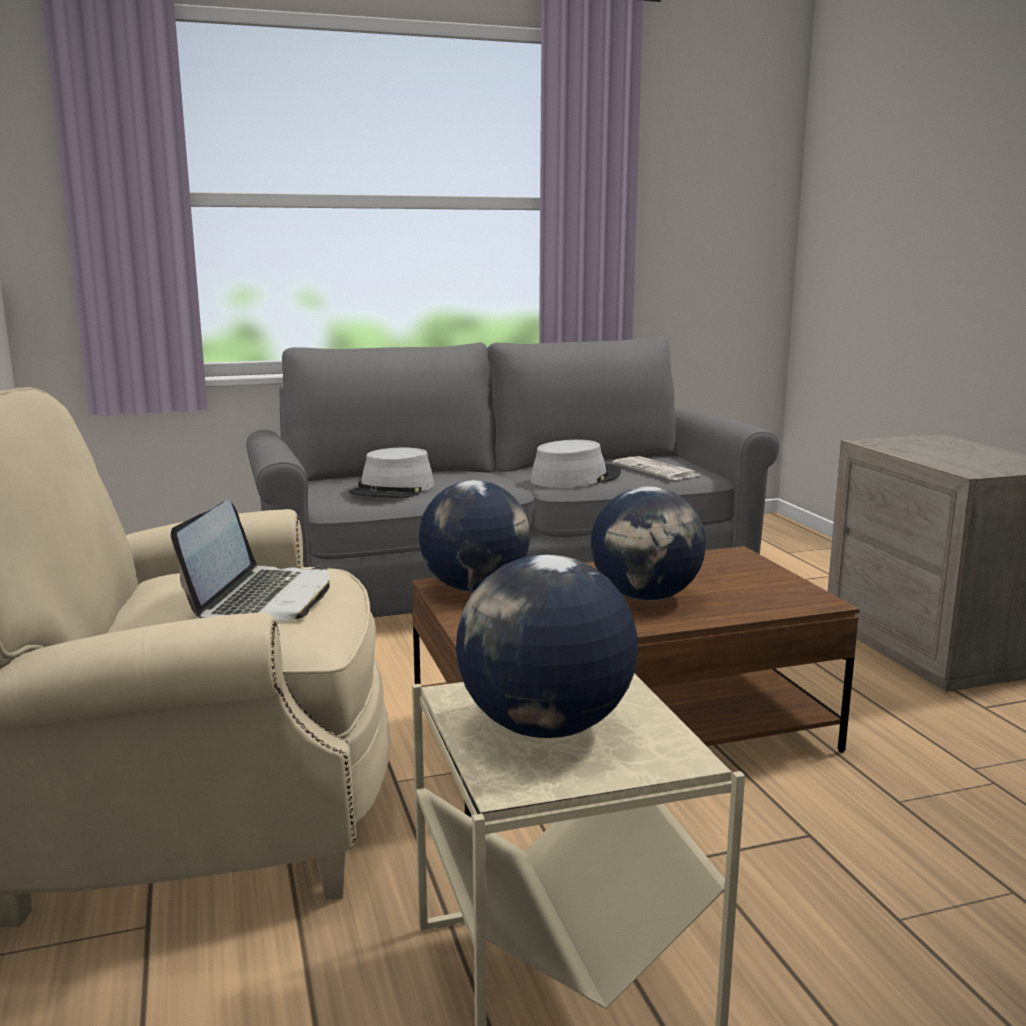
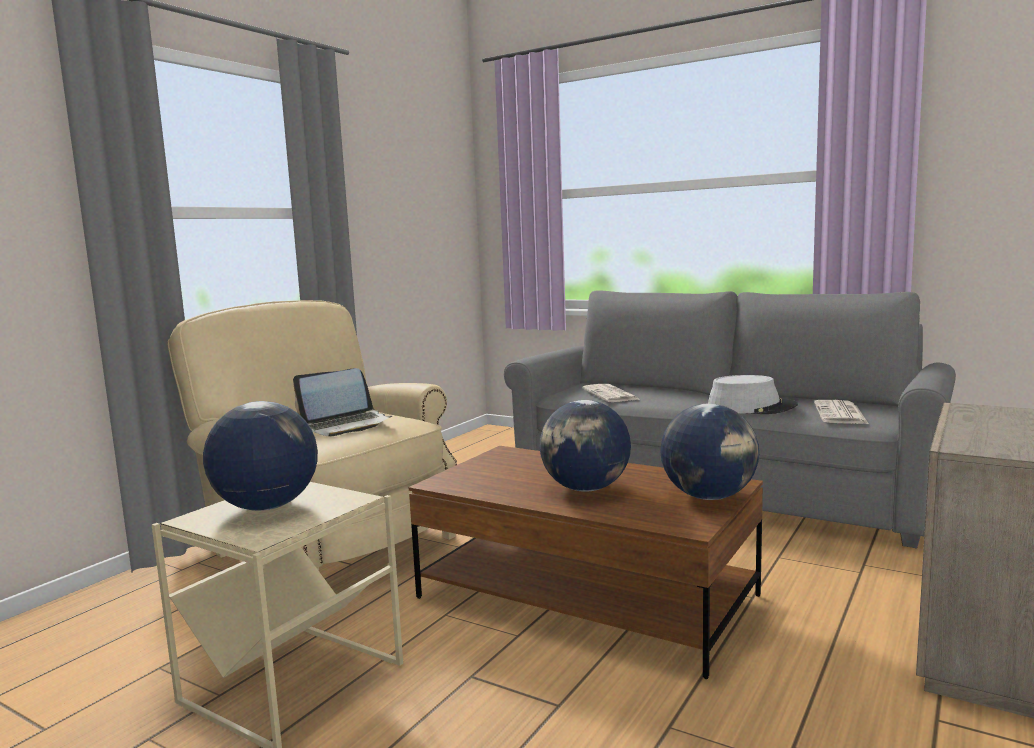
camera: 50 degrees right, 5 degrees down
grey hat [349,447,434,498] -> newspaper [582,384,638,402]
globe [419,480,530,592] -> globe moved to [660,404,759,500]

